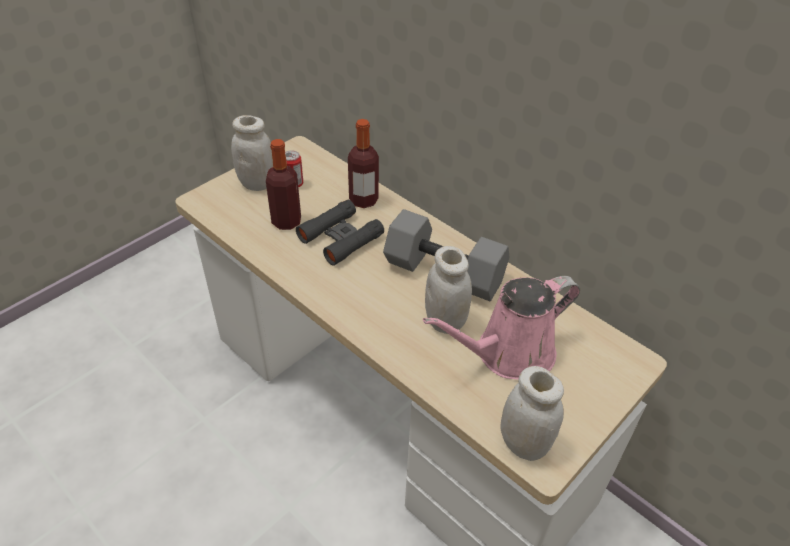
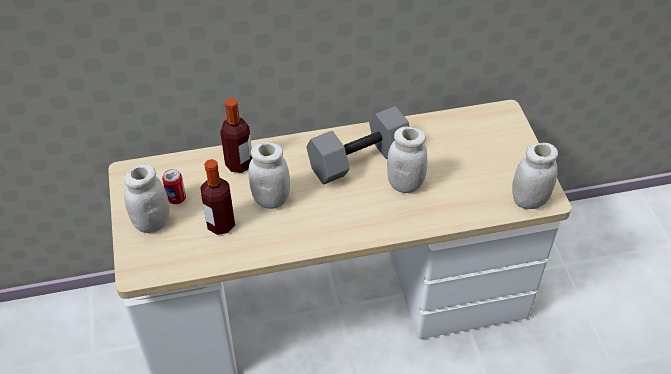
camera: 55 degrees left, 5 degrees up
black binoculars [296,200,384,266] -> white jar [248,142,290,209]
pink watering can [423,276,580,379] -> none

